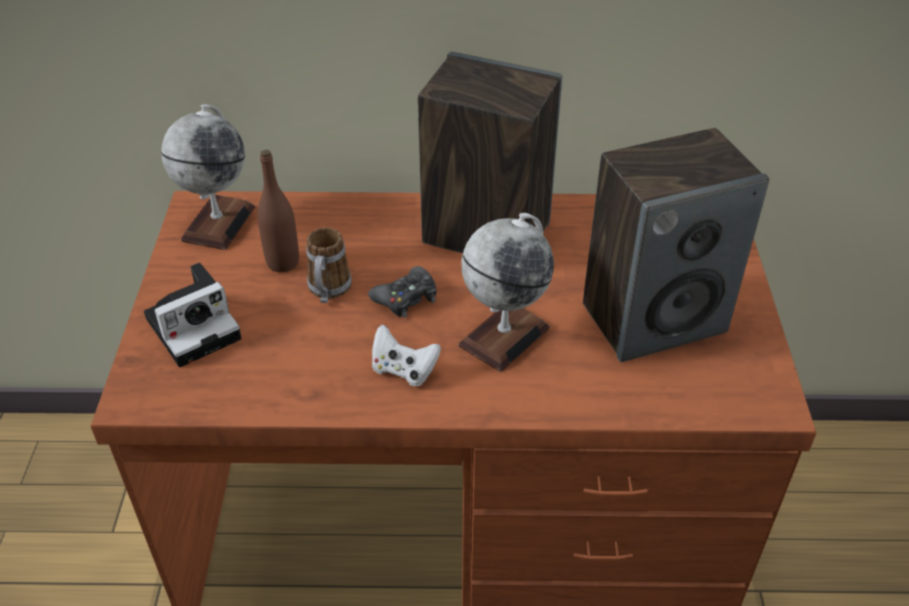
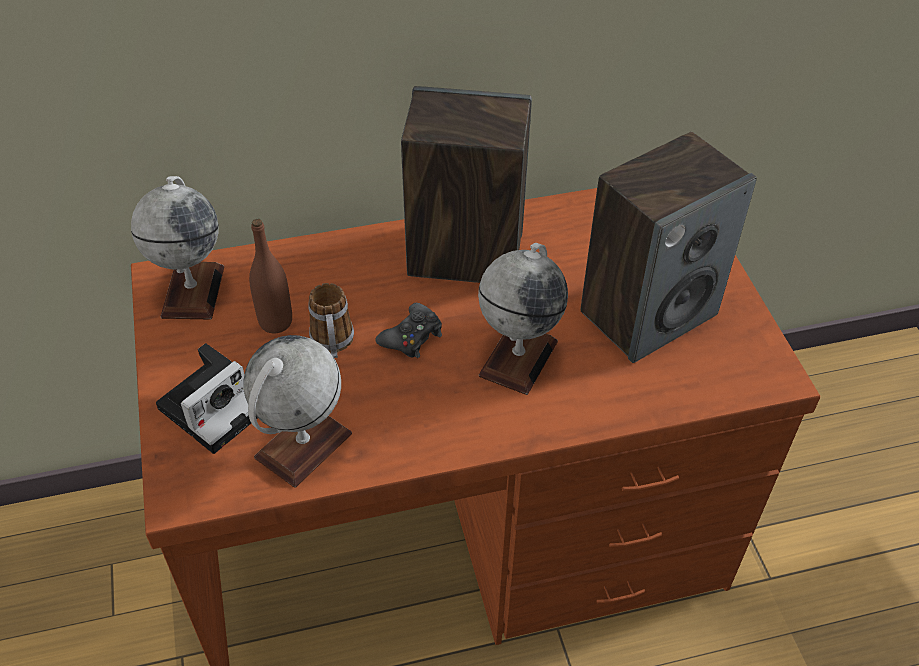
camera: 15 degrees left, 5 degrees up
white game controller [372,325,441,386] -> none
none -> globe [243,335,352,488]

